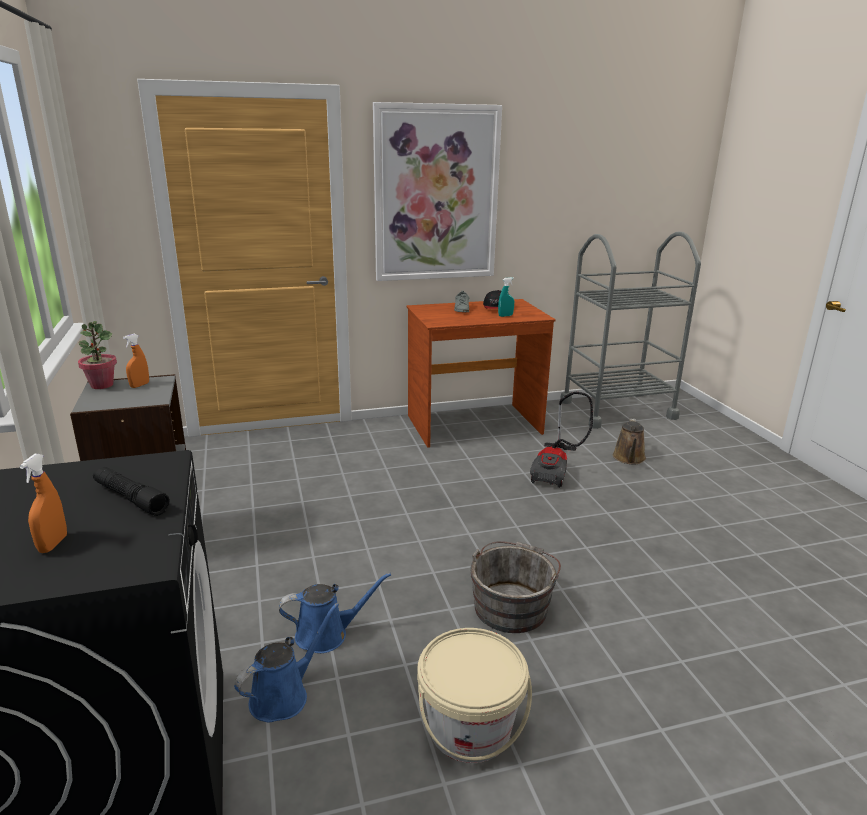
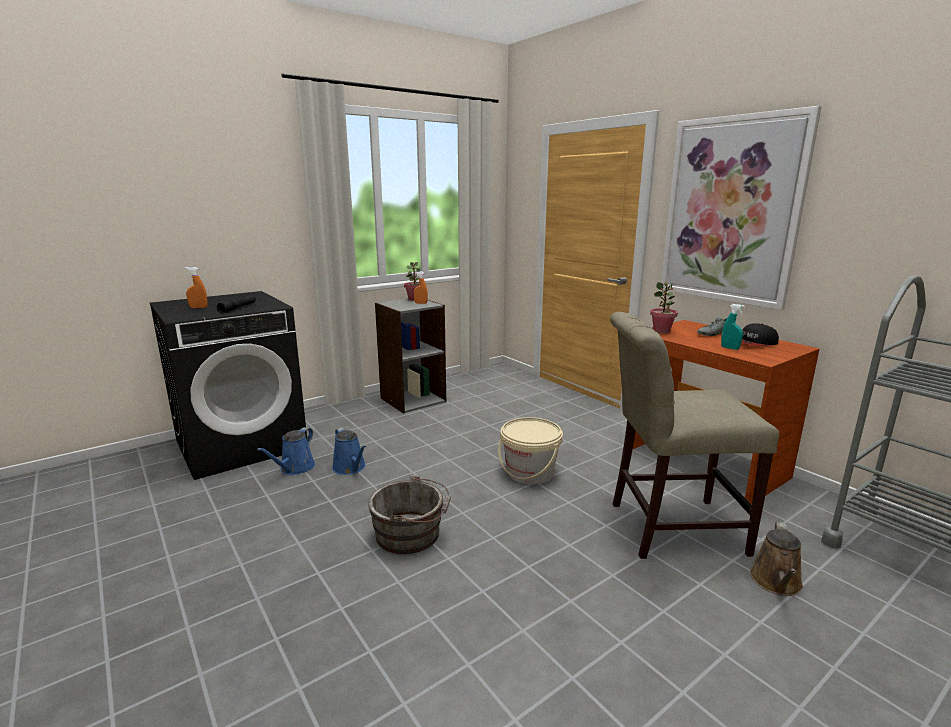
camera: 70 degrees right, 5 degrees down
blue watering can [234,603,339,723] -> blue watering can turned 90 degrees clockwise [257,427,315,475]
beige bucket [417,628,532,763] -> beige bucket moved to [498,417,563,484]
vacuum cleaner [530,392,593,488] -> beige chair [610,312,779,559]
brown watering can [613,419,646,465] -> brown watering can turned 60 degrees counterclockwise [750,522,803,596]
none -> potted plant [650,282,678,333]

